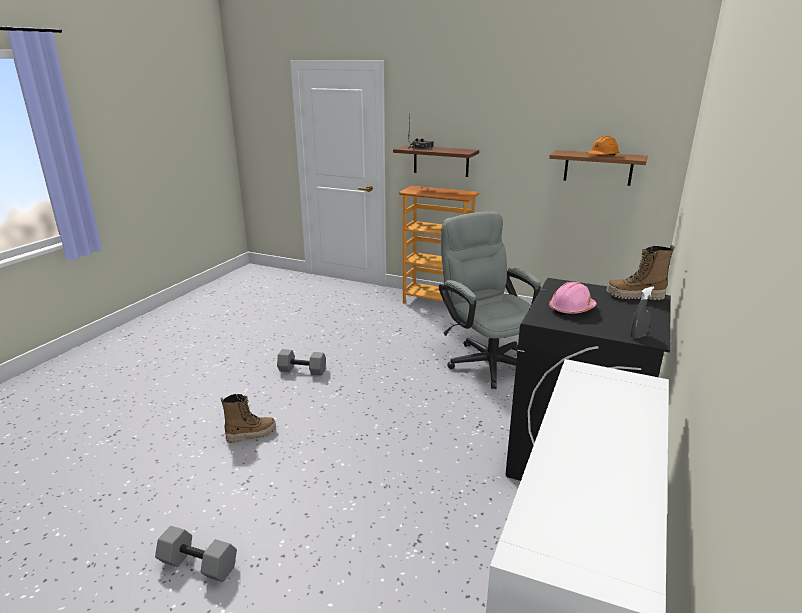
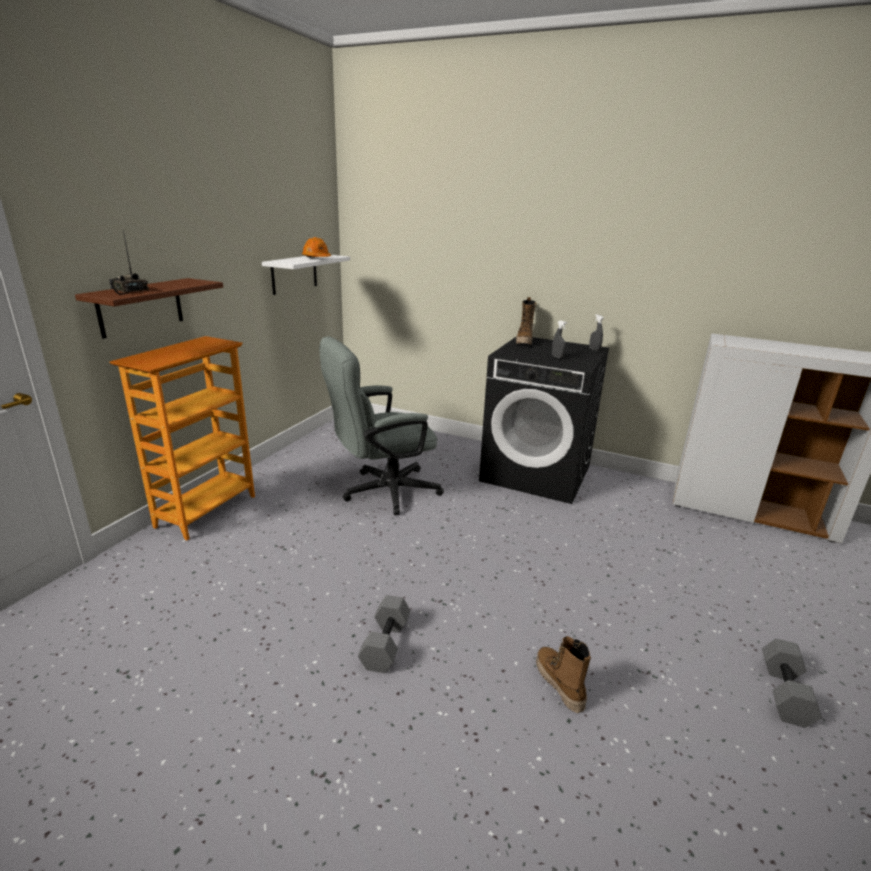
camera: 90 degrees left, 0 degrees up
brown shelf [549,150,648,186] -> white shelf [262,255,350,295]
pink hard hat [549,282,596,316] -> grey spray bottle [552,320,567,359]

